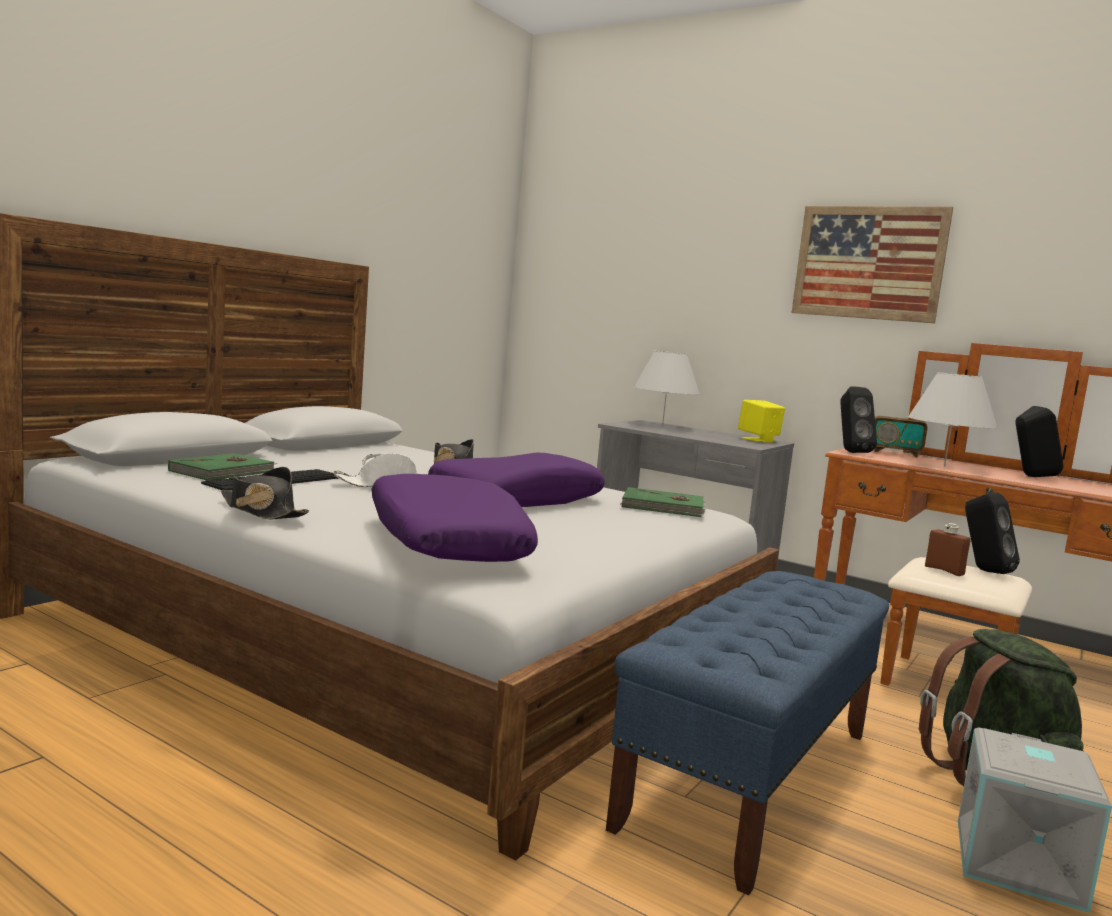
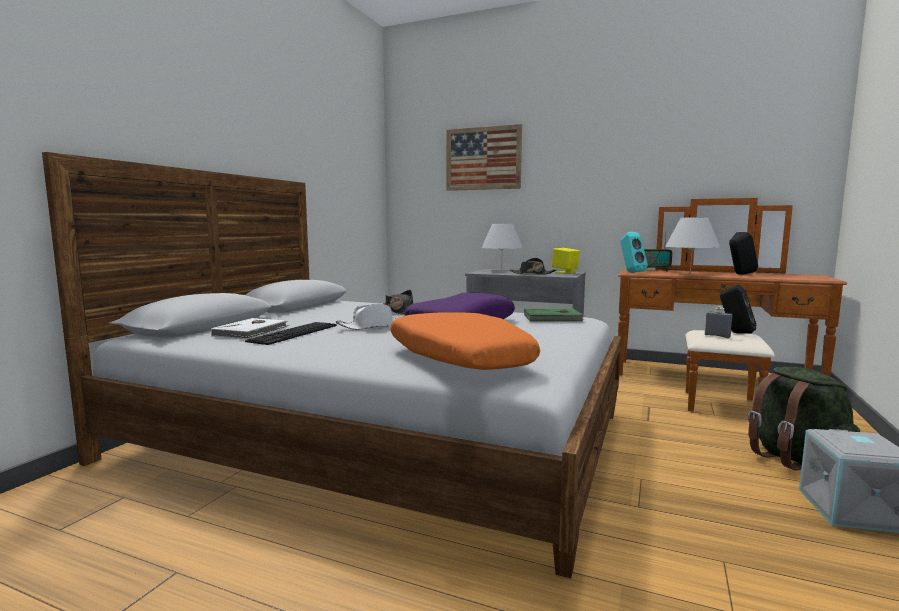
camera: 10 degrees left, 0 degrees up
green book [168,453,277,480] -> white book [211,318,290,339]
black hat [221,467,309,520] -> black hat moved to [509,258,556,275]
purple pillow [371,474,538,562] -> orange pillow [390,313,540,370]
blue bench [606,571,889,895] -> none
picture [791,206,953,323] -> picture moved to [446,124,522,191]
black speaker [840,387,877,453] -> turquoise speaker [620,232,648,273]
brown bottle [925,523,971,576] -> grey bottle [705,307,732,338]

